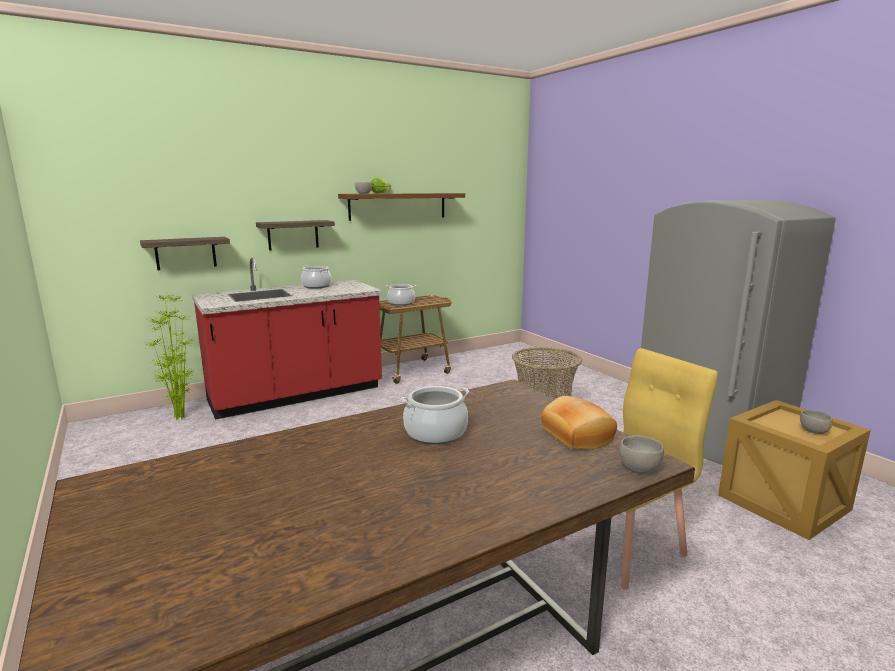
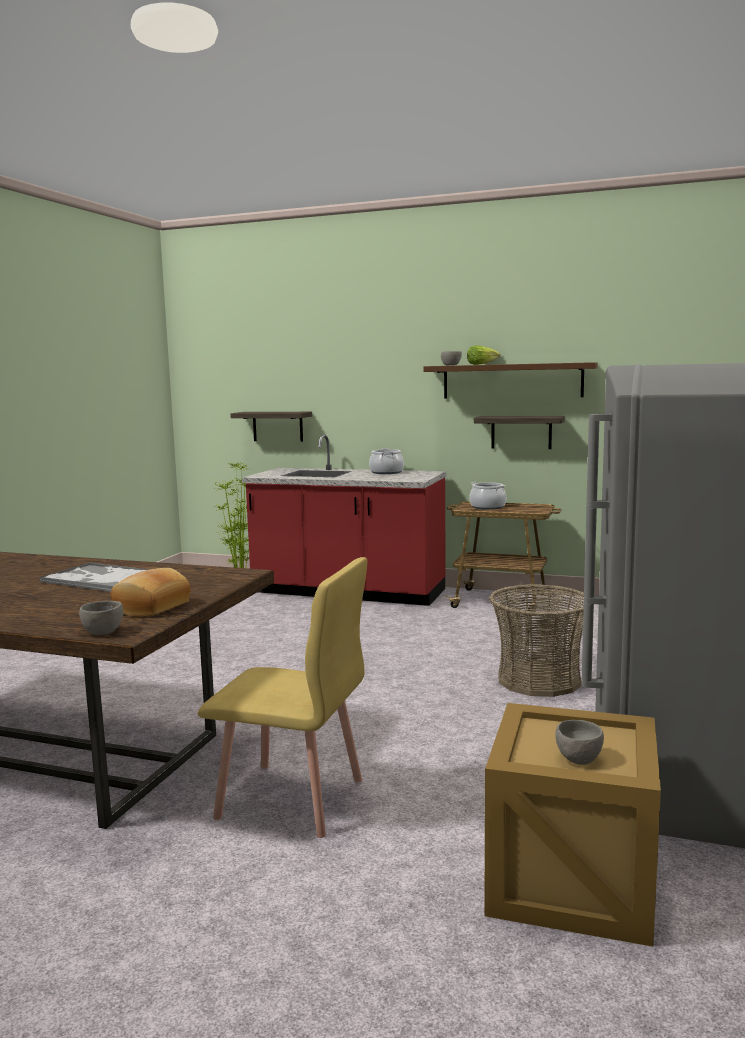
camera: 50 degrees right, 5 degrees down
shelf [256,220,335,250] -> shelf moved to [474,416,565,449]
cooking pot [401,386,469,444] -> tray [39,562,150,592]

